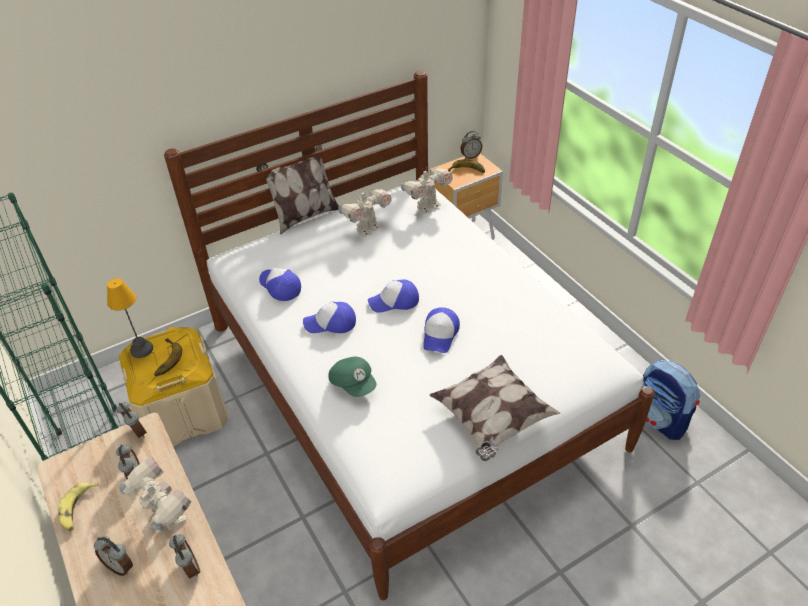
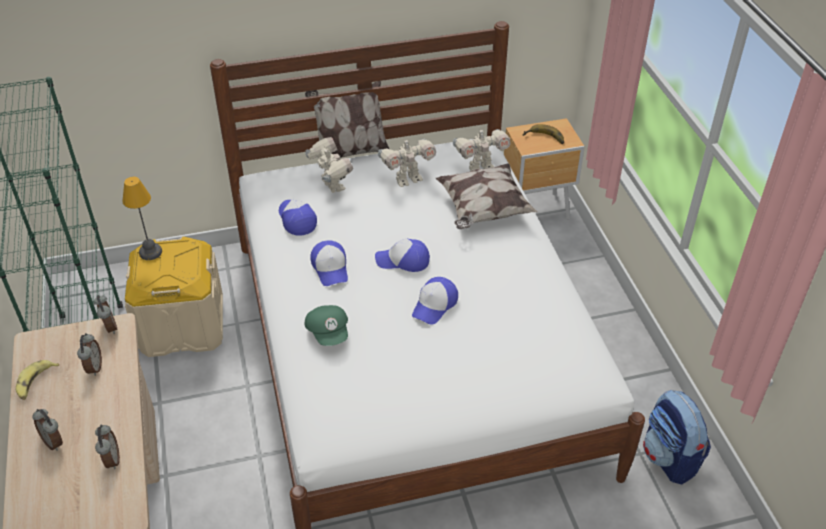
camera: 15 degrees right, 0 degrees up
toy robot [119,457,191,531] -> toy robot moved to [305,137,353,193]
banana [154,338,182,376] -> none
cap [303,302,356,333] -> cap turned 120 degrees counterclockwise [310,240,348,286]
pillow [429,355,560,461] -> pillow moved to [436,163,537,229]
alarm clock [461,131,482,159] -> none

